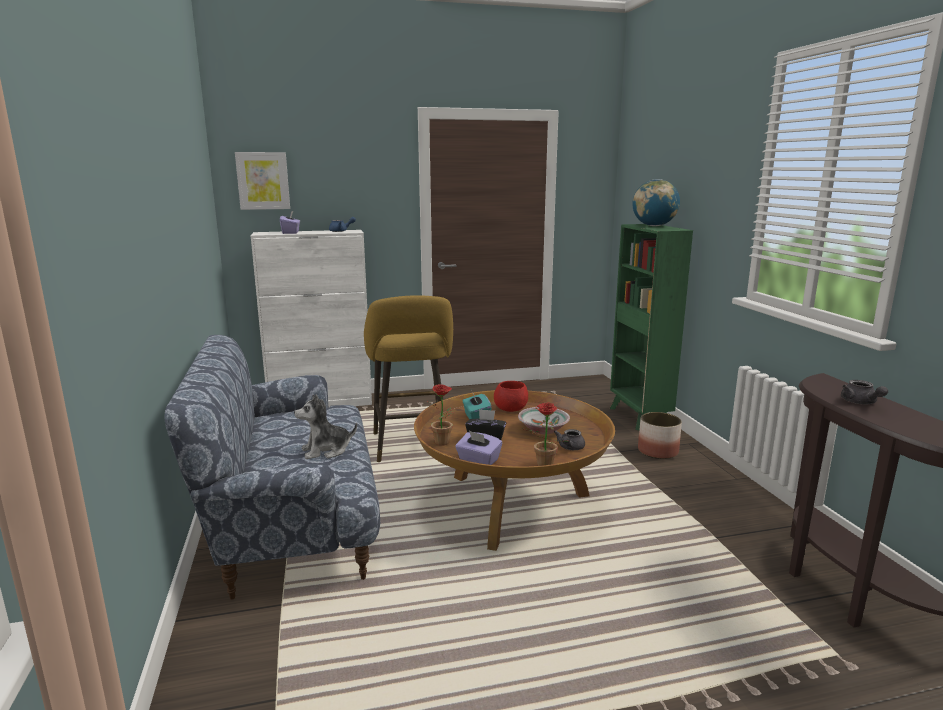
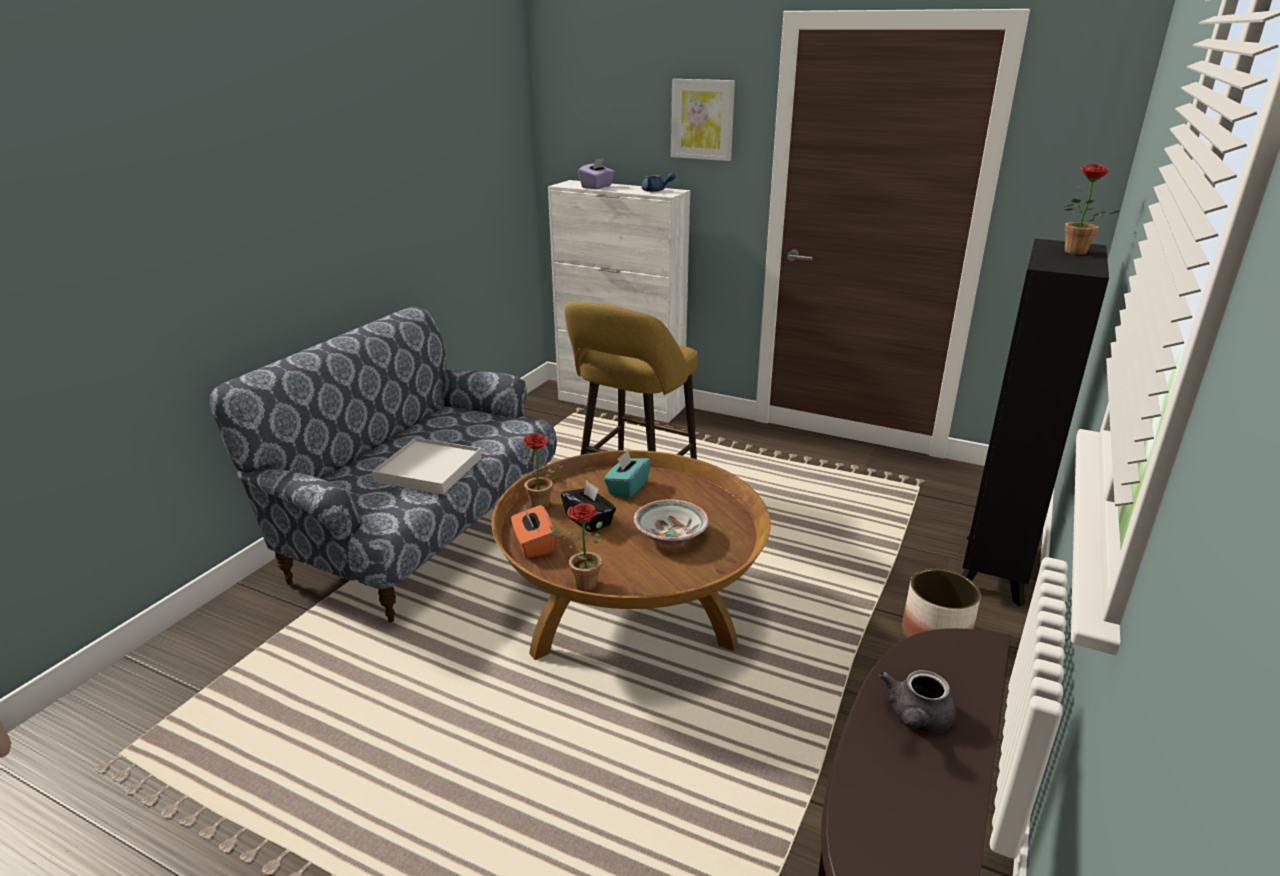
camera: 40 degrees right, 10 degrees up
picture [235,152,290,210] -> picture moved to [671,79,735,161]
plush toy [294,394,357,459] -> white tray [372,438,482,494]
purple tissue box [455,431,502,465] -> orange tissue box [511,505,555,558]
red bowl [494,381,528,412] -> none
grey teapot [554,429,585,450] -> none
green bookcase [610,224,693,430] -> black bookcase [961,239,1109,606]
globe [632,179,680,226] -> potted plant [1064,164,1119,255]

